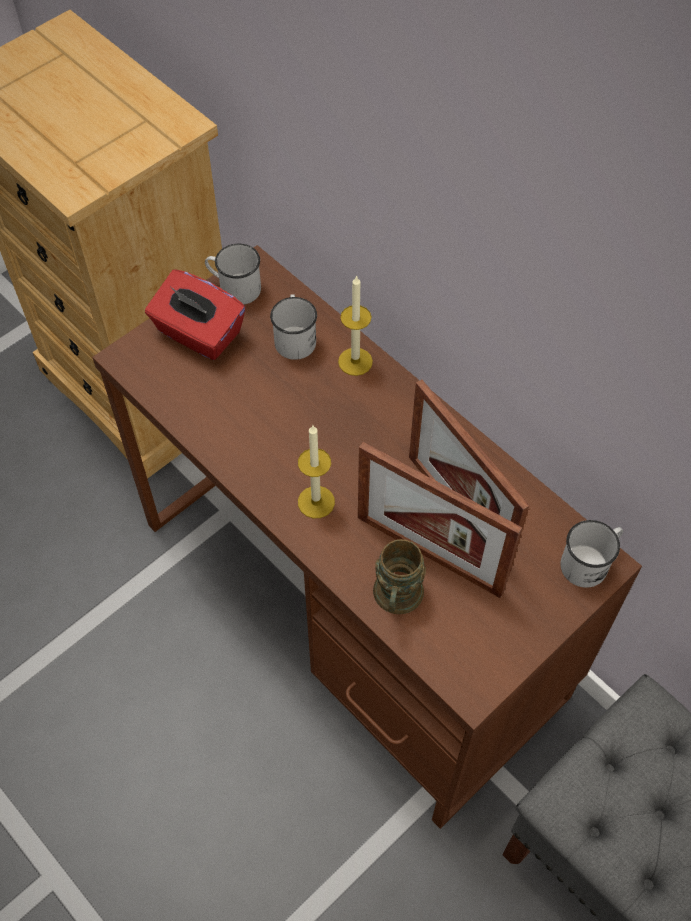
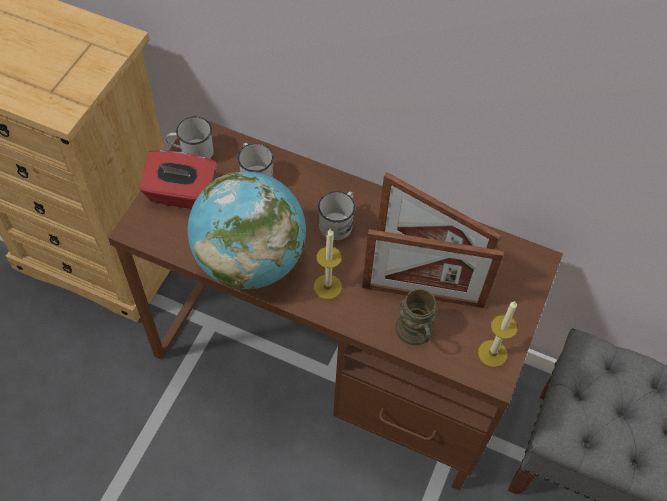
camera: 25 degrees left, 0 degrees up
candle [338,275,373,376] -> candle moved to [478,301,518,367]
white mug [560,520,623,588] -> white mug moved to [318,191,355,240]
none -> globe [188,171,306,290]

